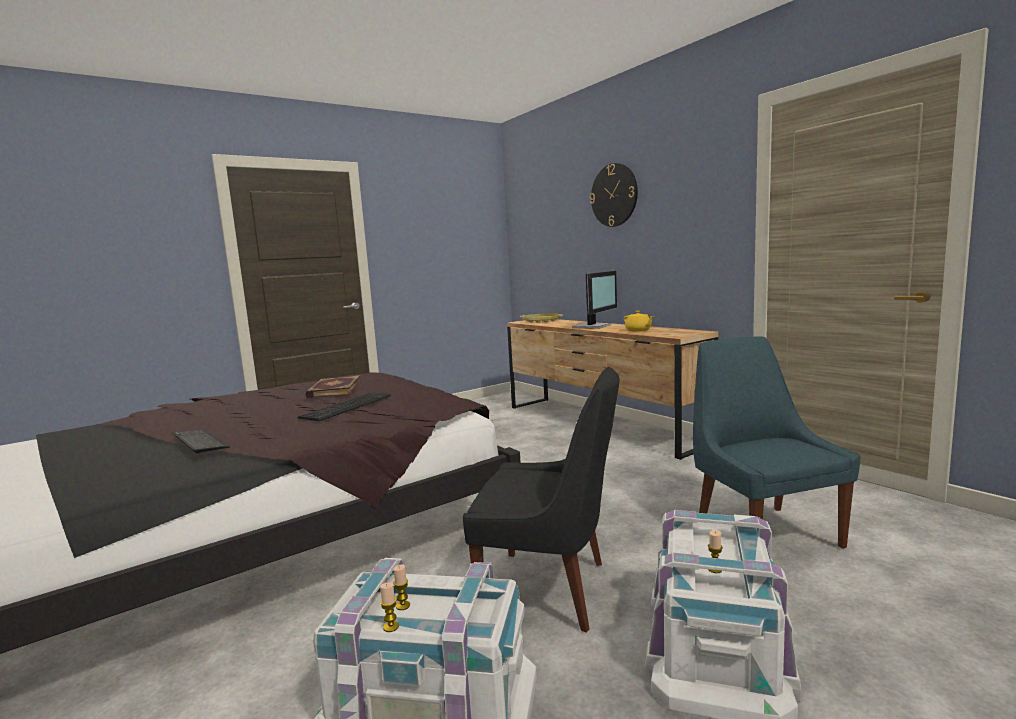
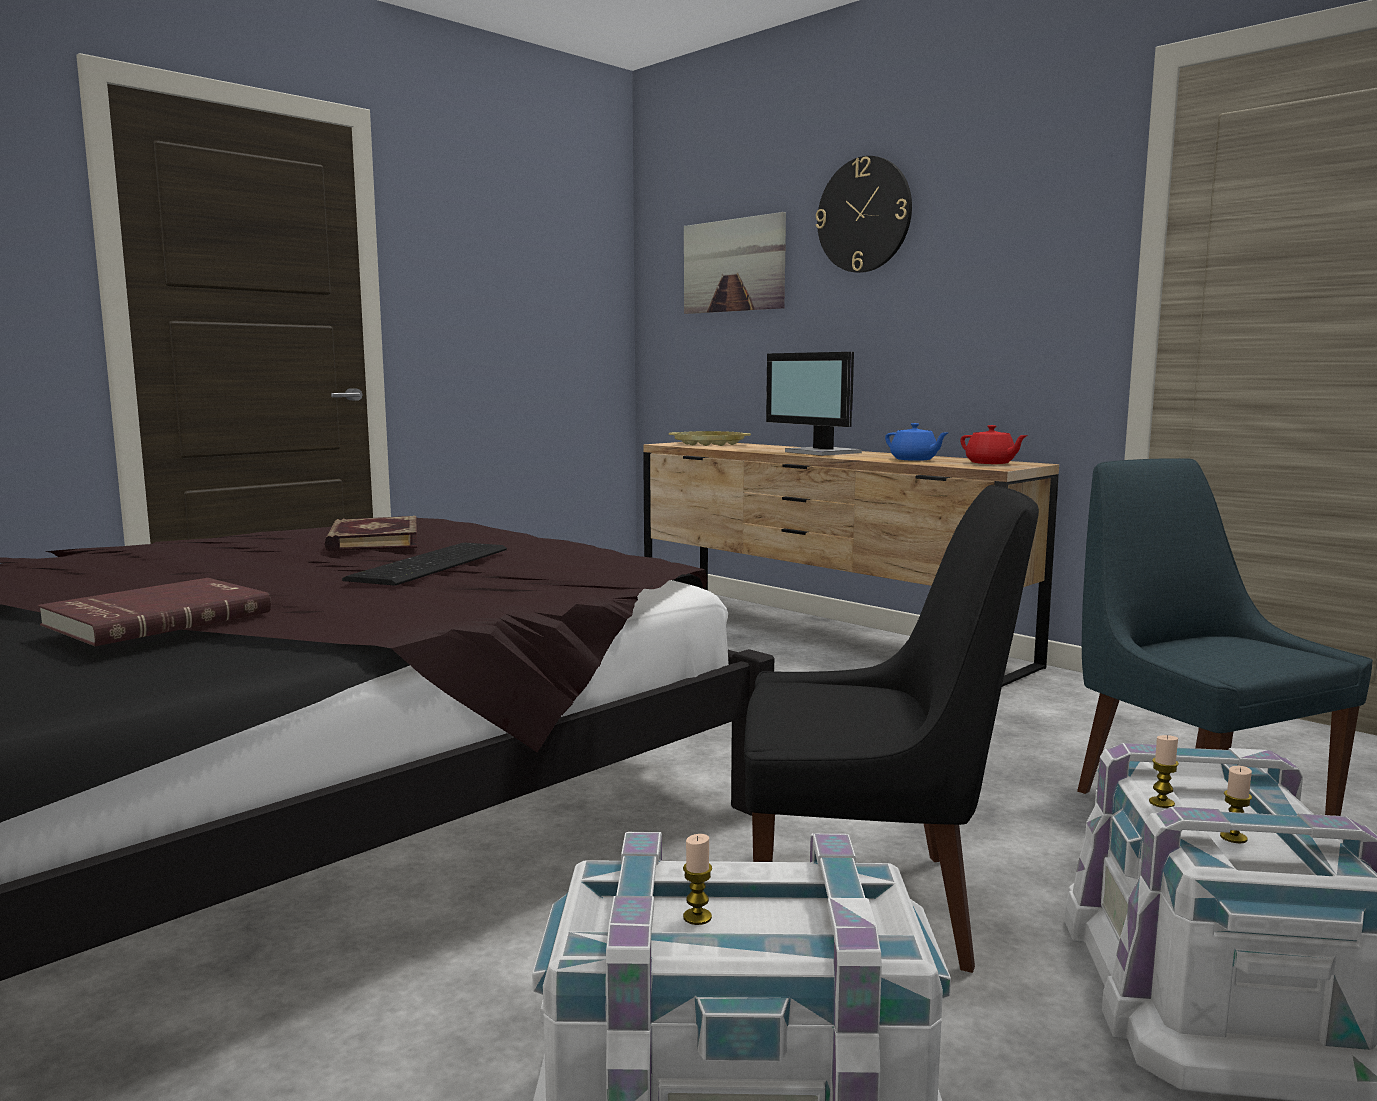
camera: 10 degrees left, 0 degrees up
keyboard [173,430,230,455] -> red book [38,578,271,646]
candle [380,583,399,632] -> candle moved to [1149,735,1179,808]
monitor [572,271,617,329] -> monitor turned 120 degrees clockwise [766,352,862,456]
yellow teapot [624,311,654,332] -> blue teapot [885,423,948,461]
none -> picture [684,212,786,314]
none -> red teapot [961,425,1028,464]

